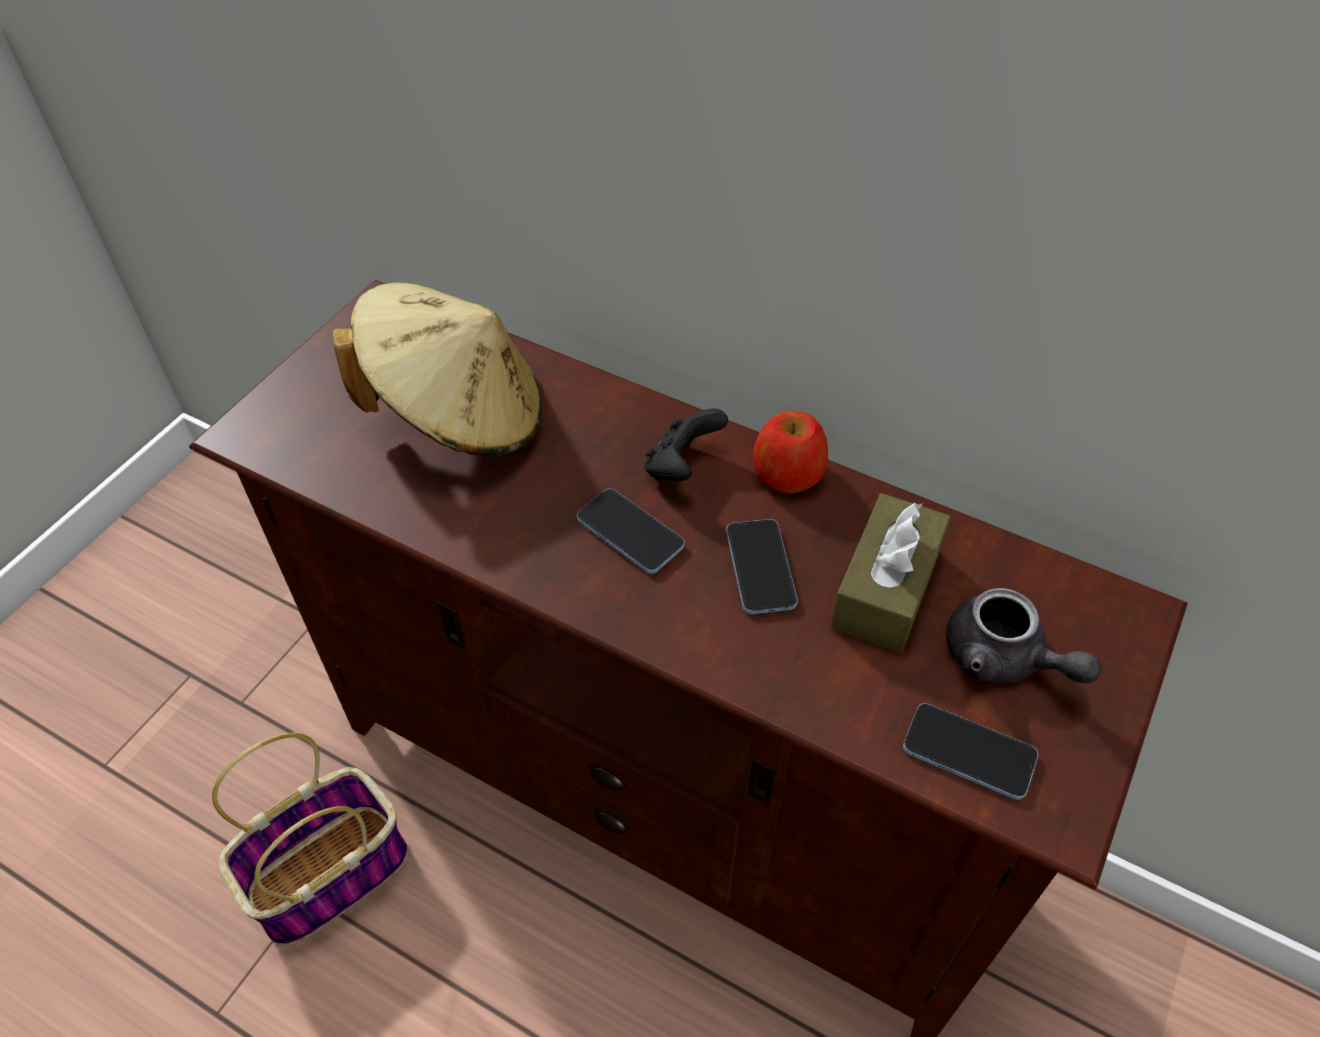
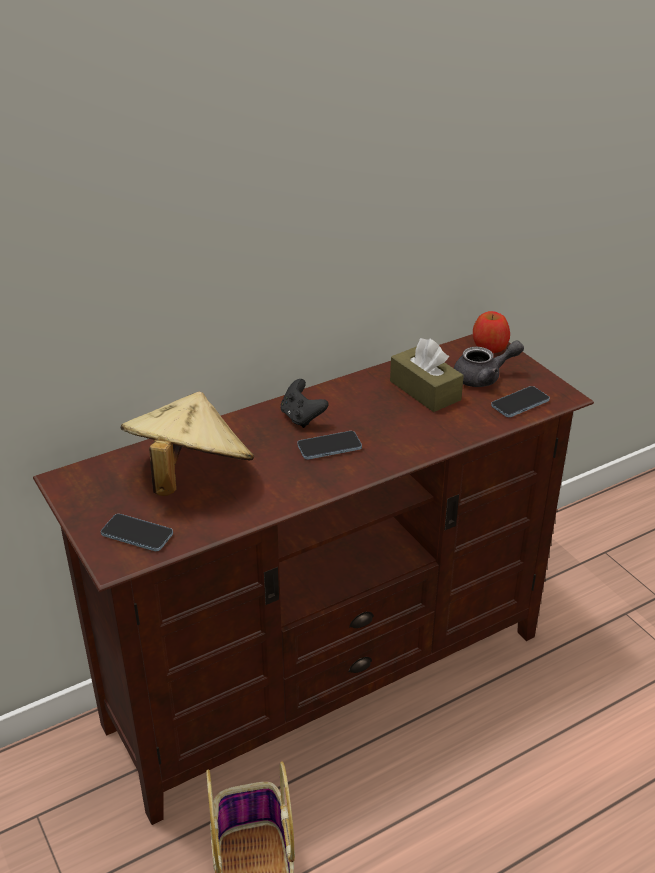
camera: 60 degrees left, 15 degrees down
phone [726,519,797,614] -> phone moved to [101,514,173,551]
apple [753,410,828,494] -> apple moved to [473,311,510,353]

